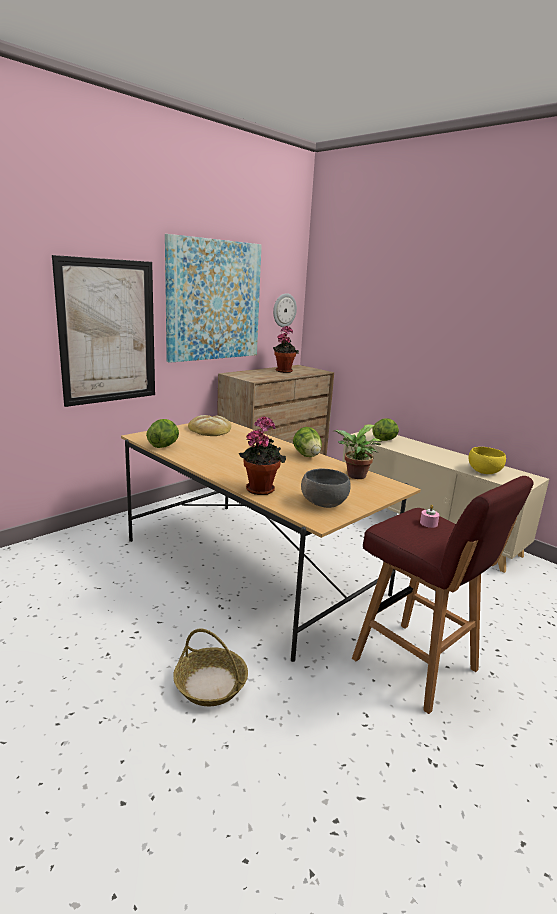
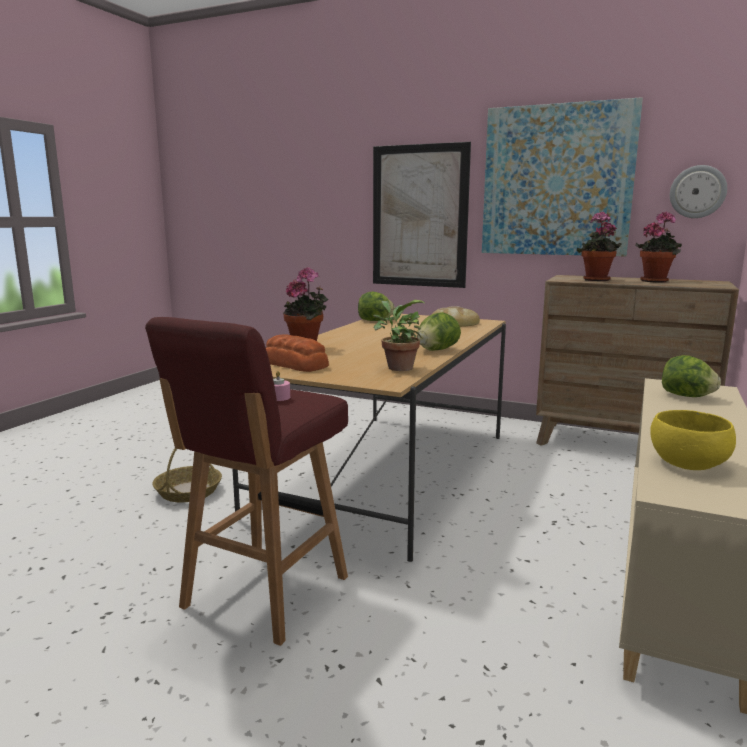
camera: 70 degrees right, 5 degrees down
grey bowl [301,469,351,508] -> bread [266,334,329,372]
none -> potted plant [577,212,622,281]

